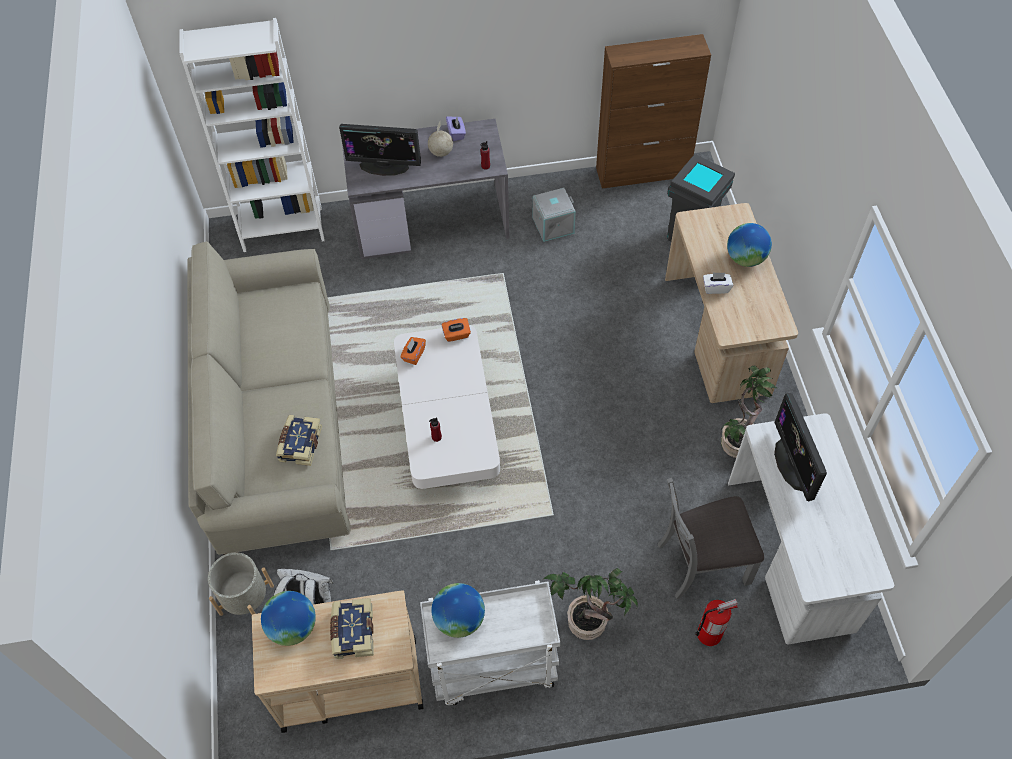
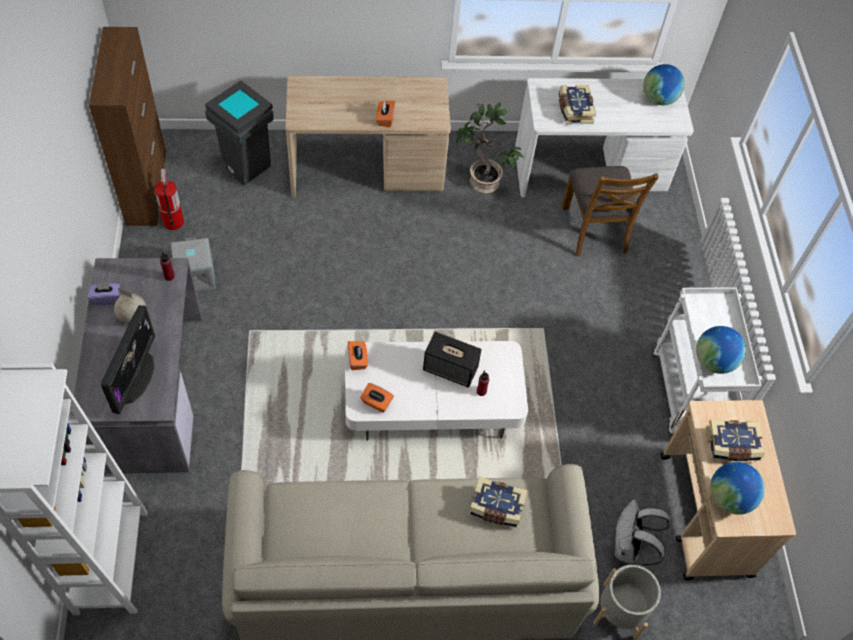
camera: 90 degrees left, 0 degrees up
potted plant [543,568,638,640] -> none
grey chair [658,478,764,599] -> brown chair [562,166,659,257]
fire extinguisher [695,599,738,646] -> fire extinguisher moved to [155,169,184,230]
white tissue box [703,272,733,294] -> orange tissue box [376,101,395,127]
globe [727,223,772,267] -> globe moved to [643,64,685,105]
monitor [774,393,827,501] -> book [558,85,596,125]
none -> speaker [423,331,482,388]

